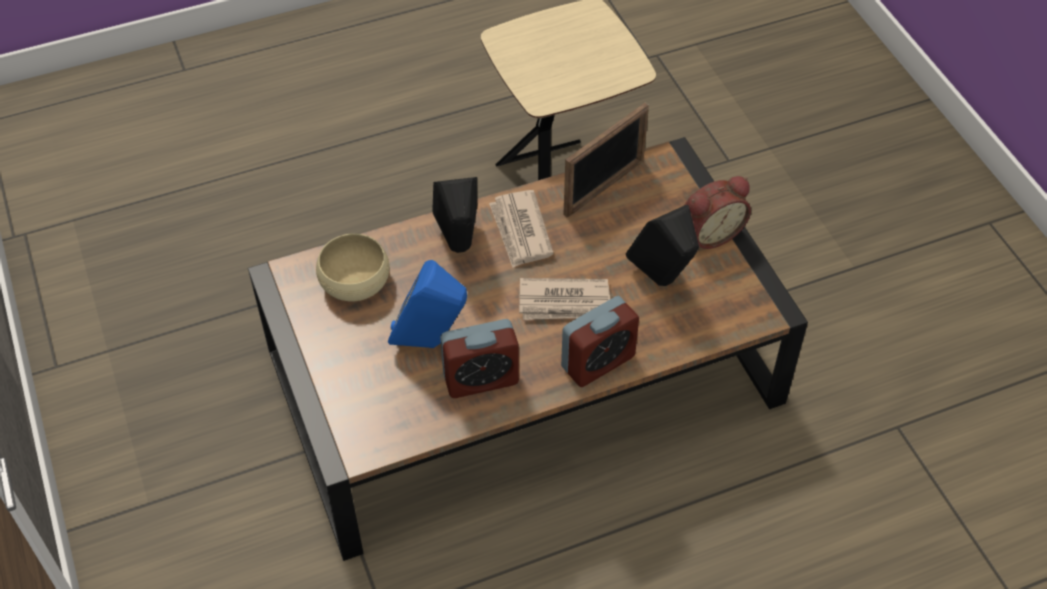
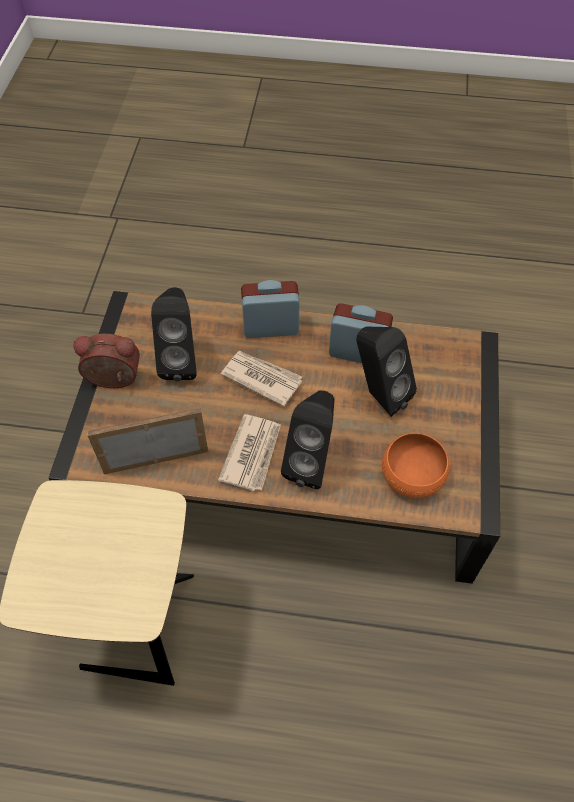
camera: 150 degrees left, 5 degrees up
beige bowl [316,233,390,301] -> orange bowl [382,433,450,498]
blue speaker [388,260,467,348] -> black speaker [356,327,417,417]

